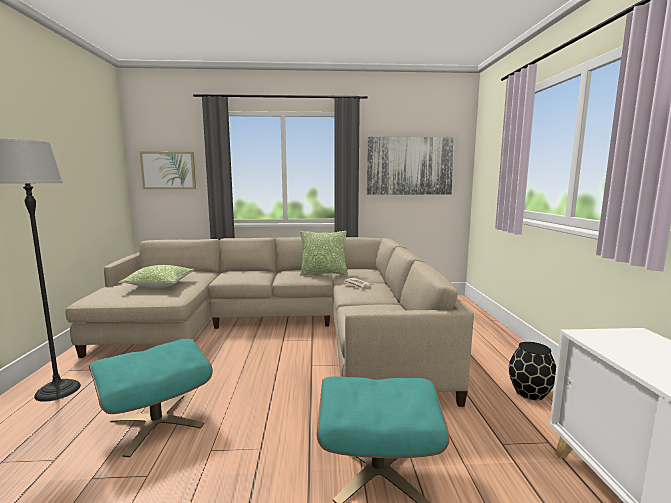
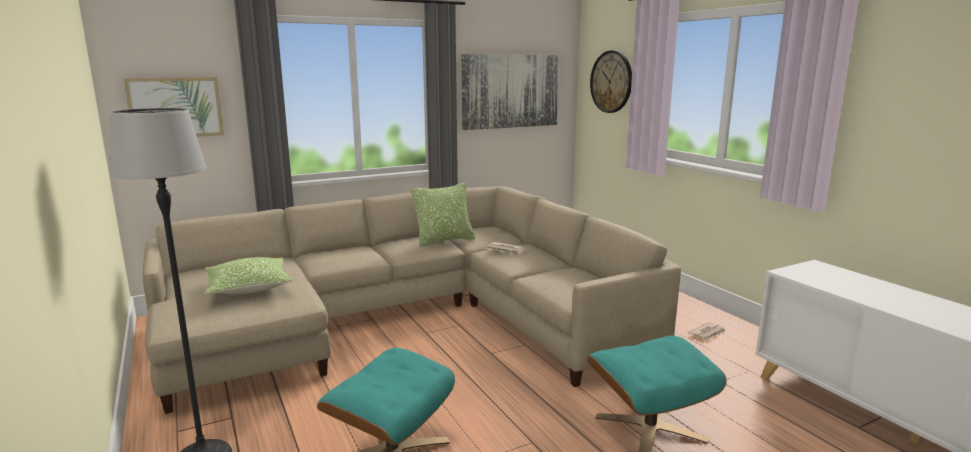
camera: 25 degrees left, 5 degrees up
black vase [509,342,556,400] -> newspaper [688,322,725,341]
none -> wall clock [590,50,632,113]

